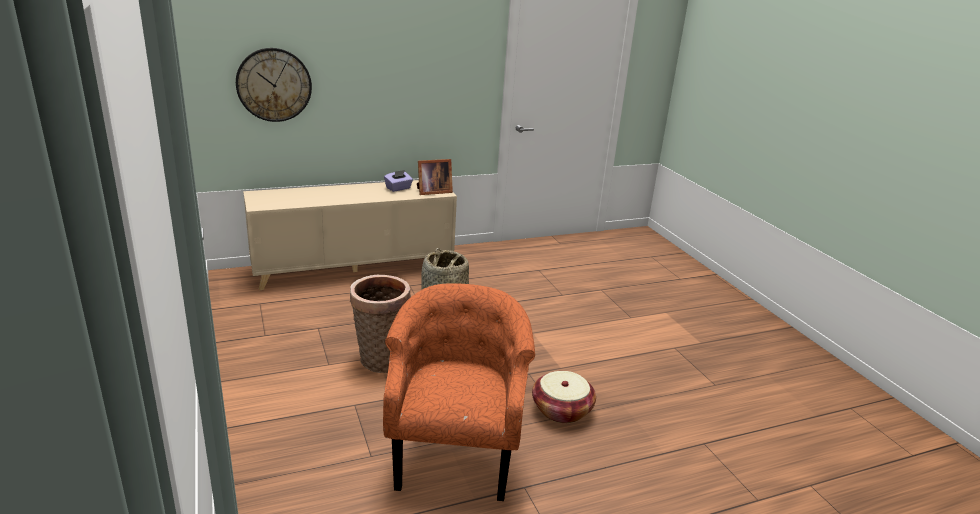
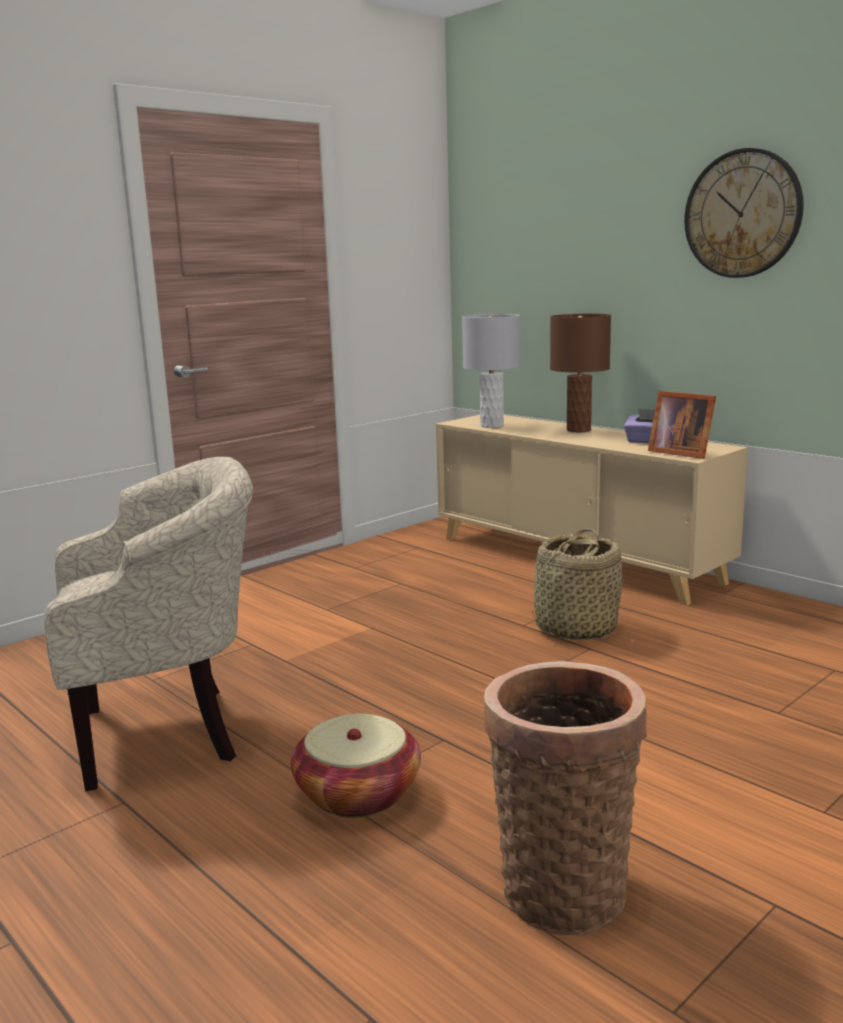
camera: 70 degrees right, 10 degrees down
wall clock [236,48,312,122] -> wall clock moved to [684,148,804,278]
basket [350,275,411,373] -> basket moved to [484,661,647,935]
orange armchair [383,283,535,501] -> beige armchair [44,457,253,791]
none -> grey table lamp [462,314,520,428]
none -> brown table lamp [550,314,611,432]

